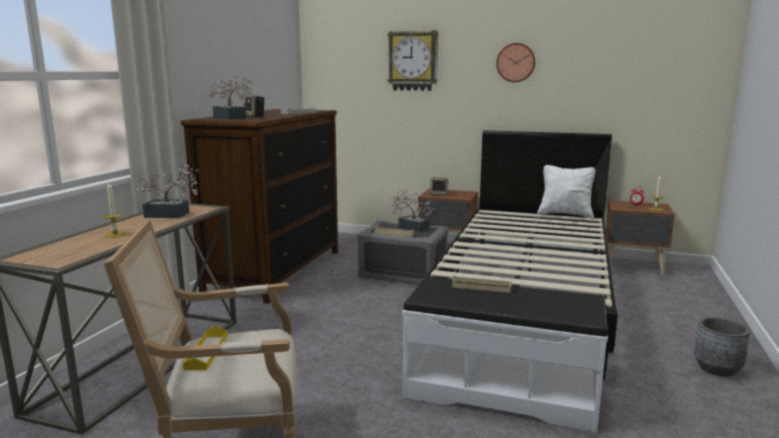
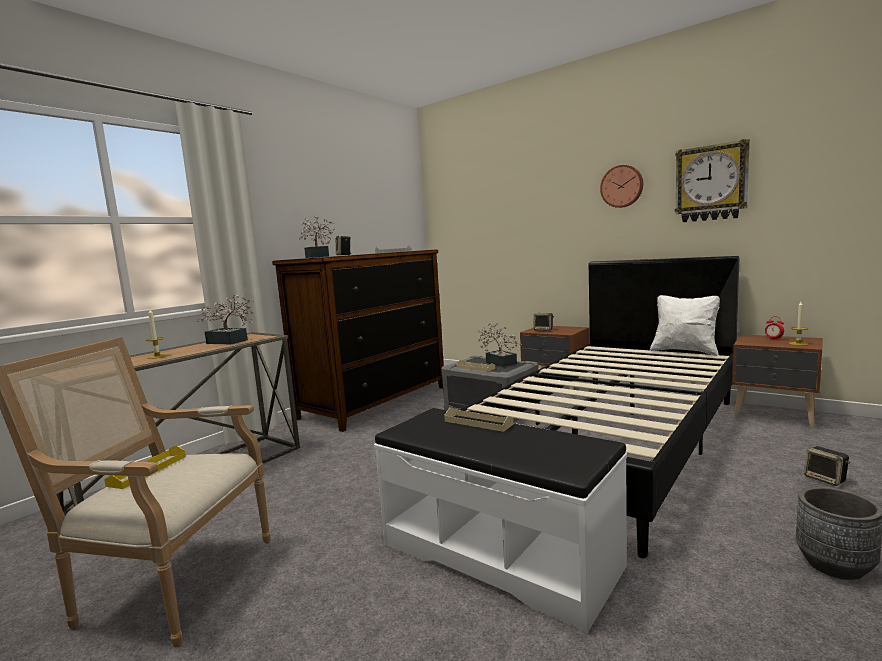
camera: 20 degrees right, 5 degrees down
wall clock [388,30,438,91] -> wall clock moved to [675,139,750,222]
none -> speaker [804,446,850,486]

